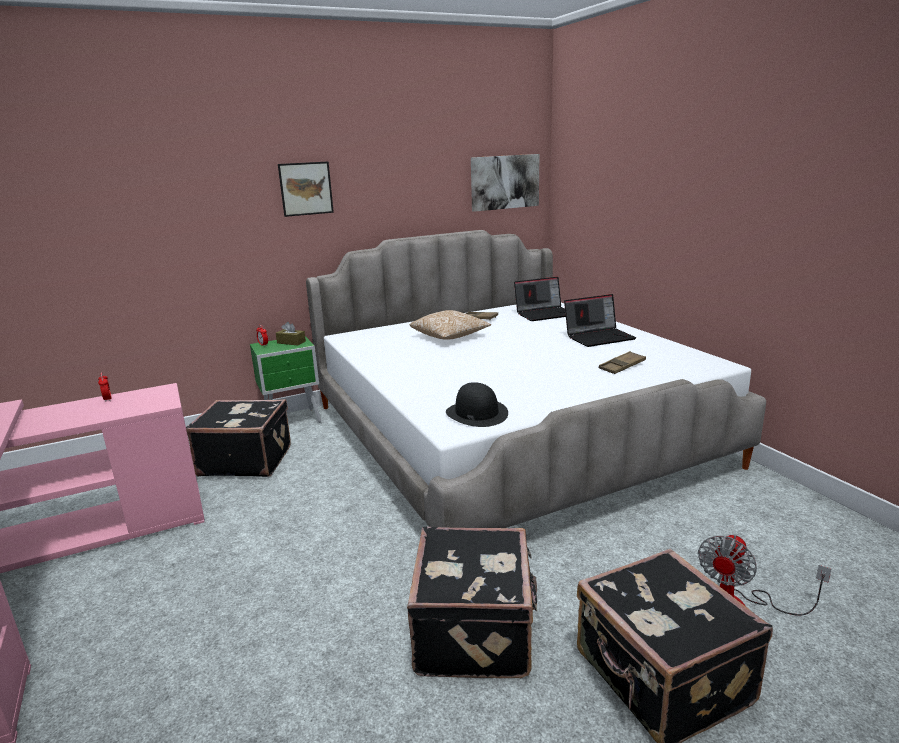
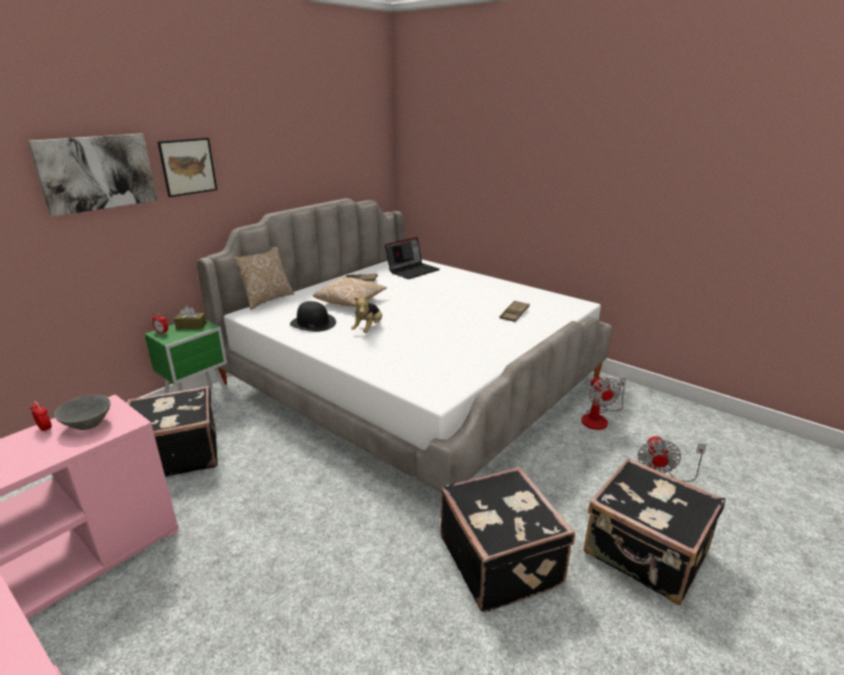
camera: 25 degrees left, 5 degrees up
black hat [446,382,508,427] -> black hat moved to [290,301,336,332]
picture [471,154,539,212] -> picture moved to [28,133,157,216]
laptop [564,294,636,347] -> none
none -> grey bowl [54,395,110,430]
none -> pillow [234,247,294,310]
none -> plush toy [351,295,382,333]
none -> fan [581,376,626,430]

